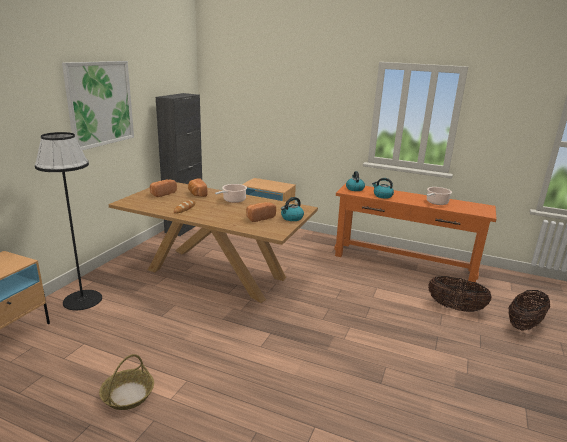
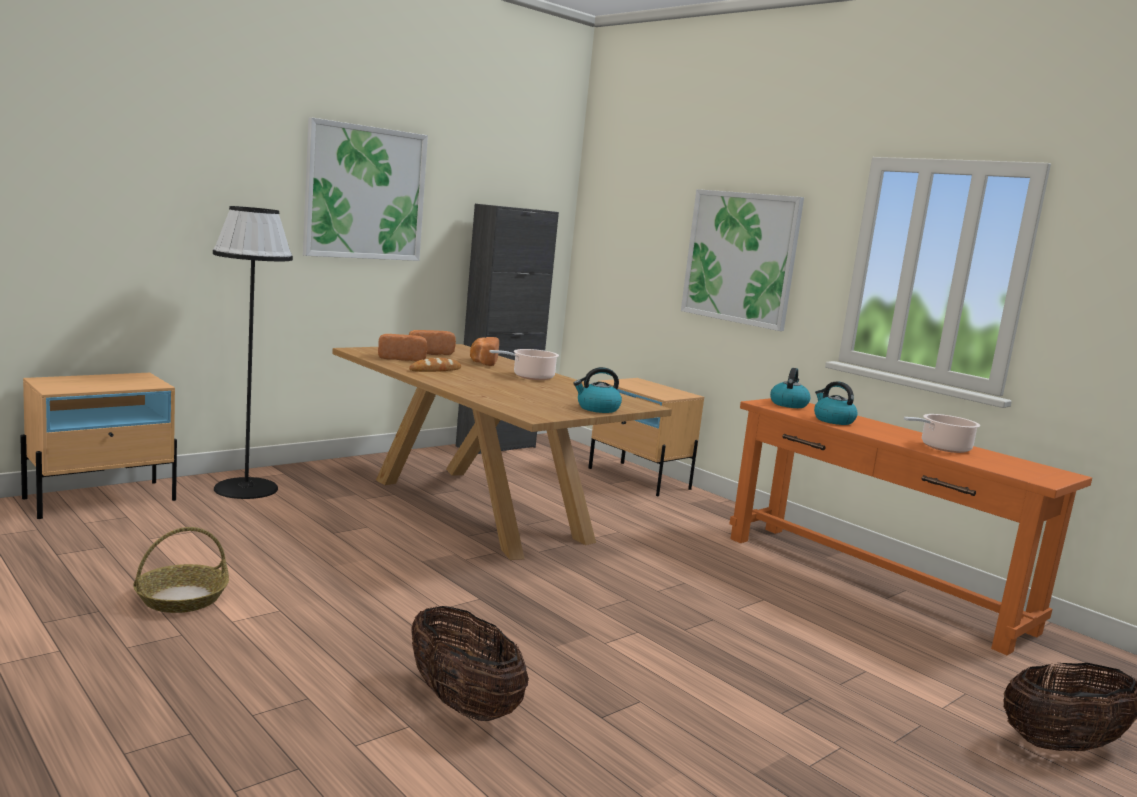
camera: 25 degrees right, 10 degrees down
bread [246,202,276,222] -> bread moved to [378,334,427,361]
basket [428,276,492,312] -> basket moved to [411,606,529,721]
none -> picture [681,189,804,331]

